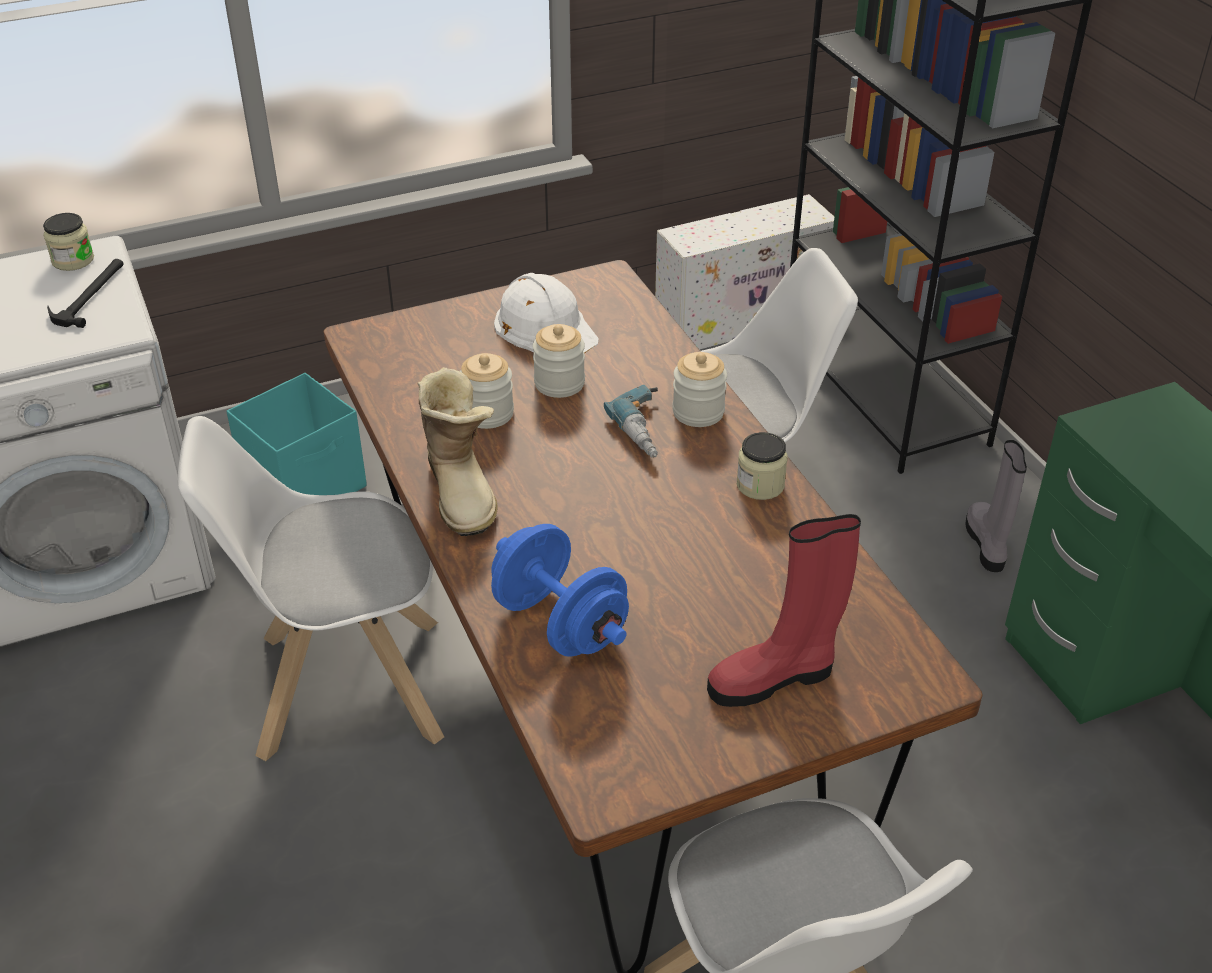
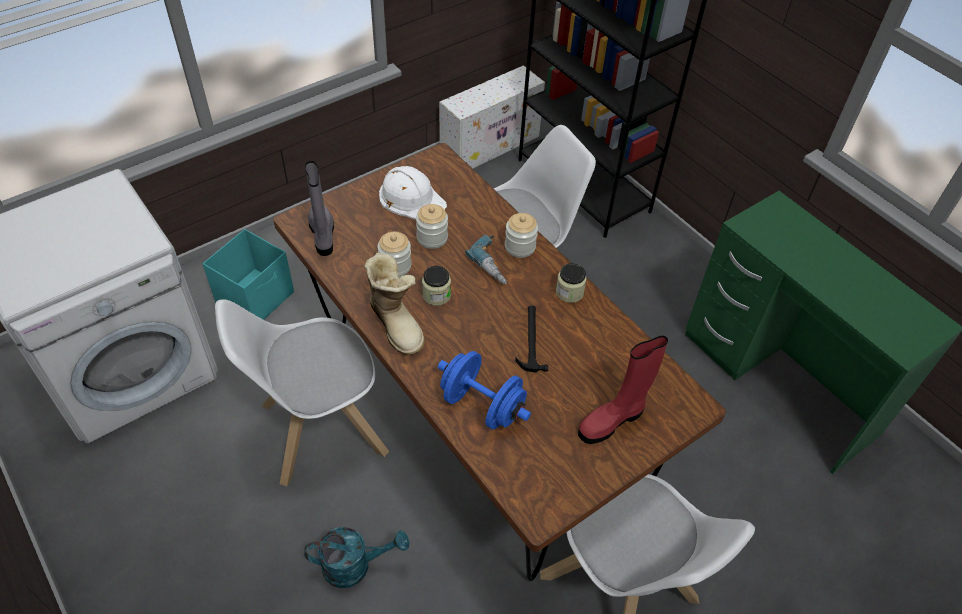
camera: 15 degrees left, 10 degrees up
jar [43,213,94,271] -> jar moved to [422,266,451,306]
hammer [47,259,124,328] -> hammer moved to [515,306,548,372]
grey boot [965,440,1027,572] -> grey boot moved to [305,161,334,256]
none -> turquoise watering can [304,527,409,588]

